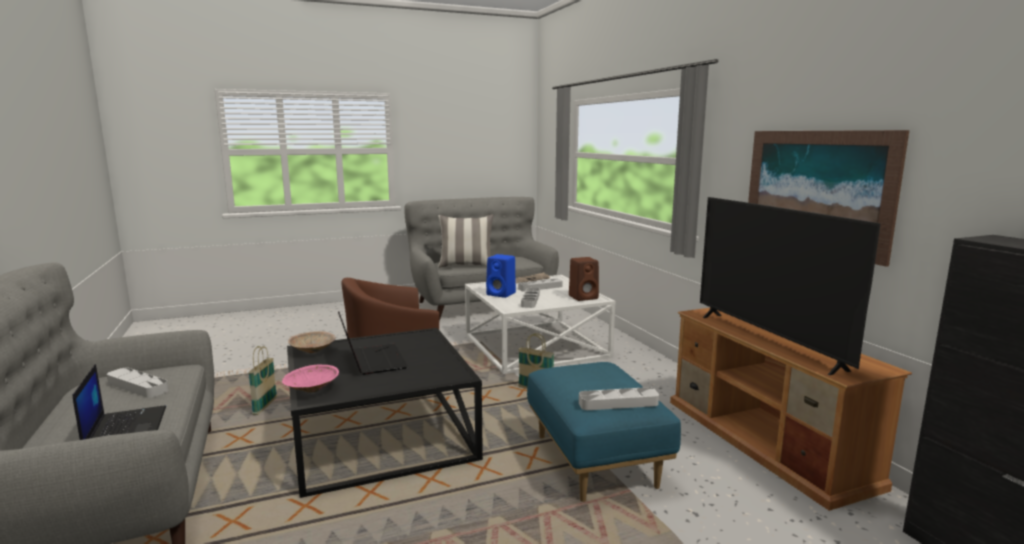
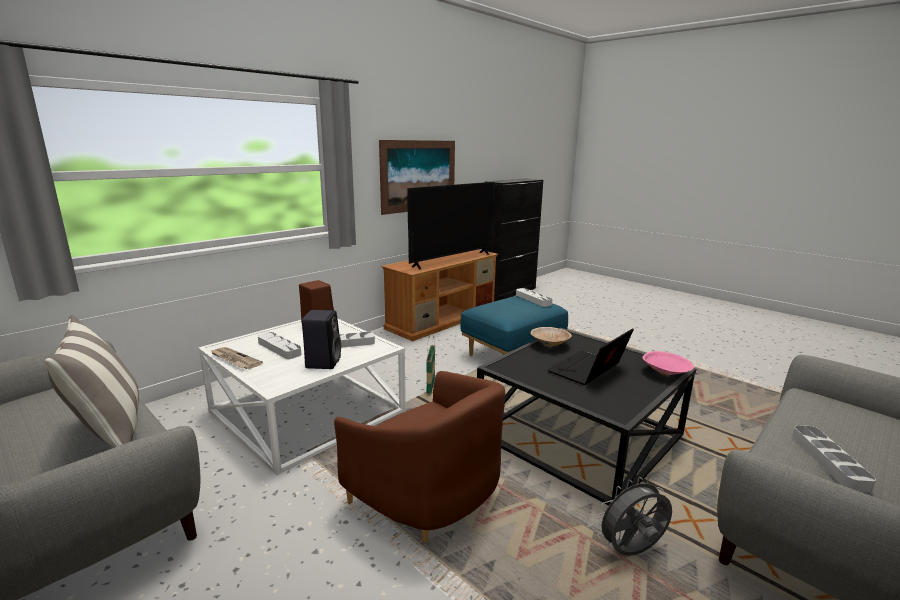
camera: 115 degrees left, 5 degrees up
laptop [72,364,166,440] -> none
basket [248,346,277,415] -> grey fan [595,477,672,556]
beige bowl [288,331,336,353] -> beige bowl moved to [531,327,572,347]
blue speaker [486,254,516,298] -> black speaker [302,310,341,369]

